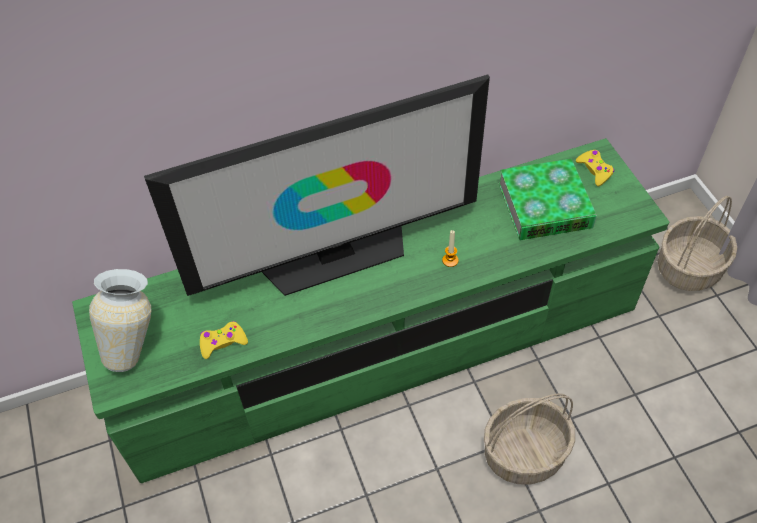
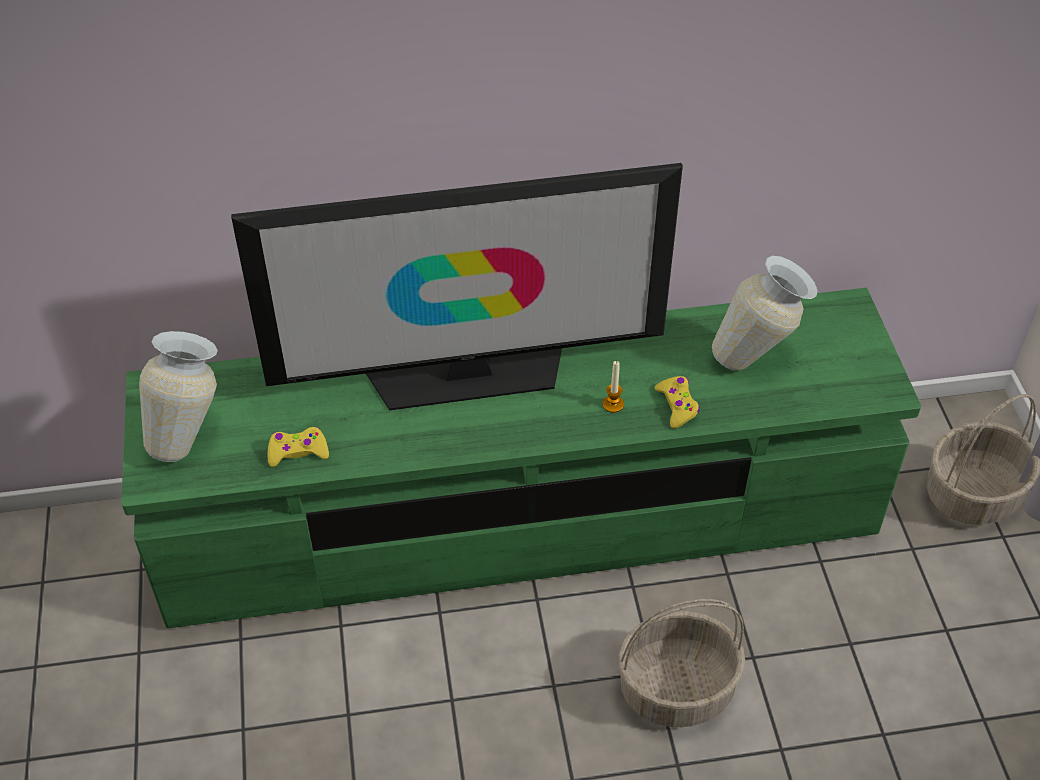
camera: 10 degrees right, 5 degrees down
book [499,159,597,240] -> vase [712,256,818,370]
yellow game controller [576,150,614,186] -> yellow game controller moved to [655,376,700,429]

